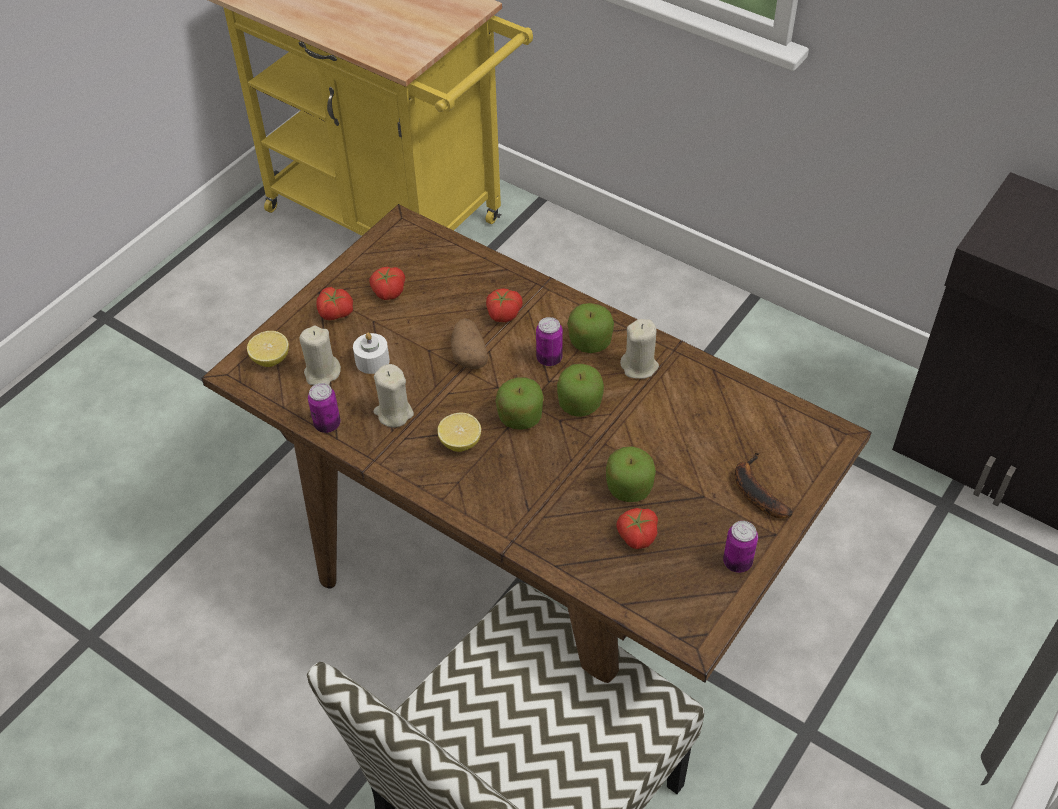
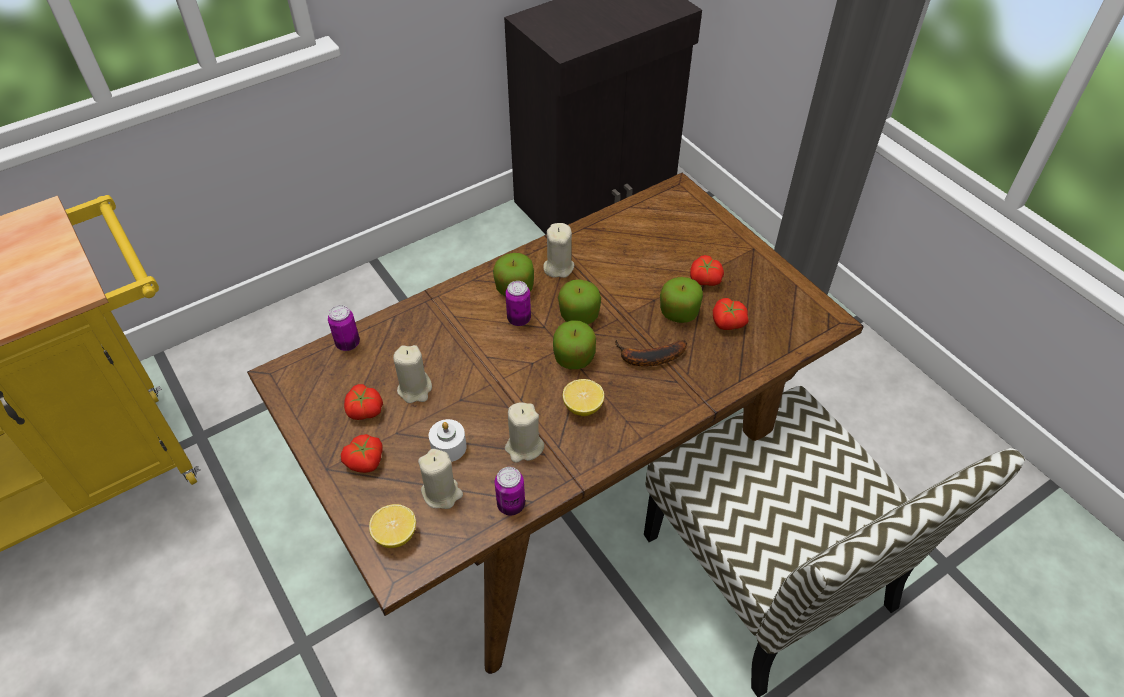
camera: 70 degrees left, 0 degrees up
potato [451,318,488,369] -> none
tomato [486,288,523,322] -> tomato moved to [690,255,724,286]
can [723,521,758,573] -> can moved to [328,305,360,351]
banana [735,452,793,518] -> banana moved to [615,339,687,366]
none -> beige candle [393,345,432,403]

